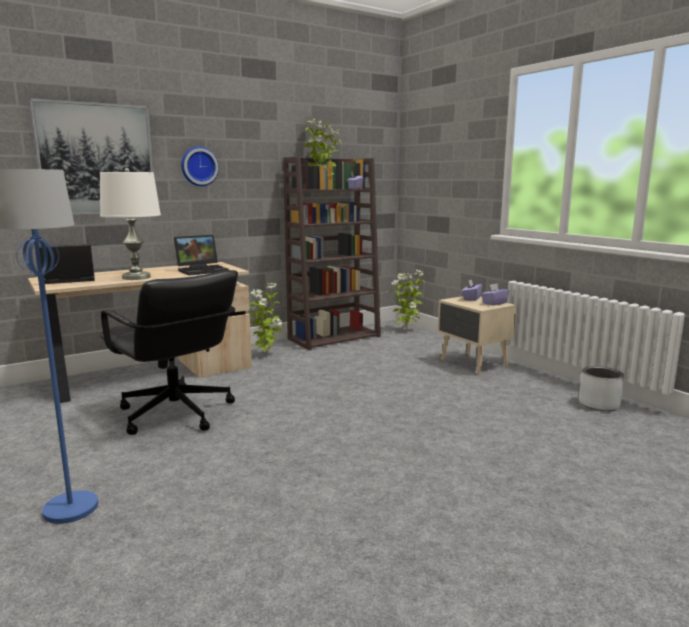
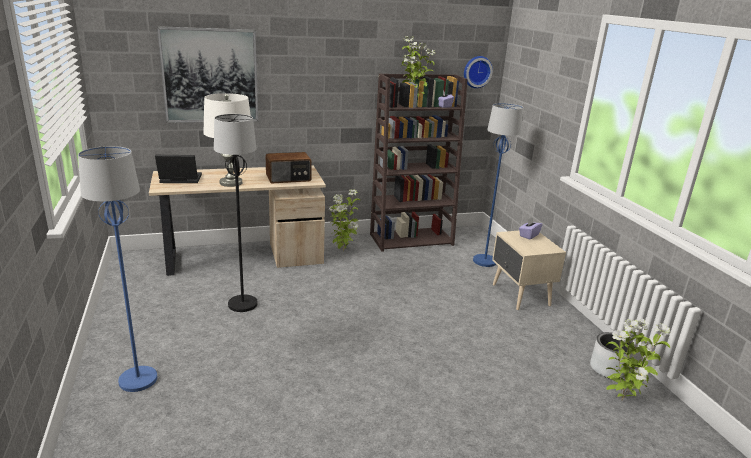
camera: 15 degrees right, 10 degrees up
black office chair [99,270,238,435] -> black floor lamp [214,114,258,312]
laptop [174,235,229,276] -> radio [266,152,312,183]
wall clock [181,147,219,186] -> wall clock moved to [464,56,493,88]
potted plant [389,270,425,332] -> potted plant moved to [606,319,670,400]
purple tissue box [481,283,509,306] -> none
none -> blue floor lamp [473,103,523,267]

